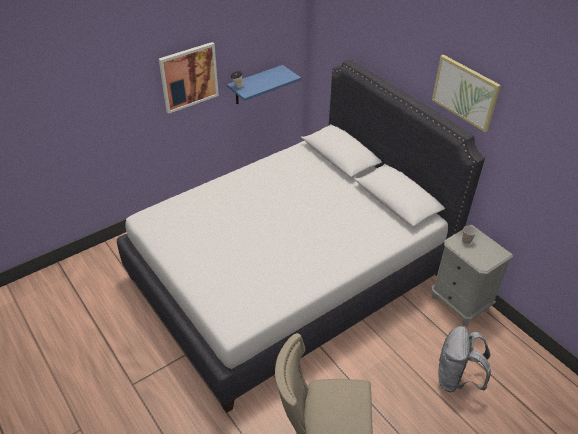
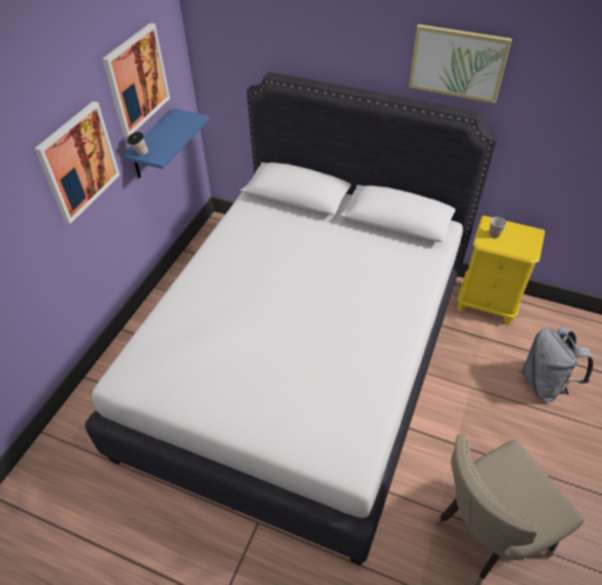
camera: 30 degrees left, 5 degrees up
grey nightstand [431,225,513,326] -> yellow nightstand [457,215,545,325]
none -> picture [102,23,170,137]

